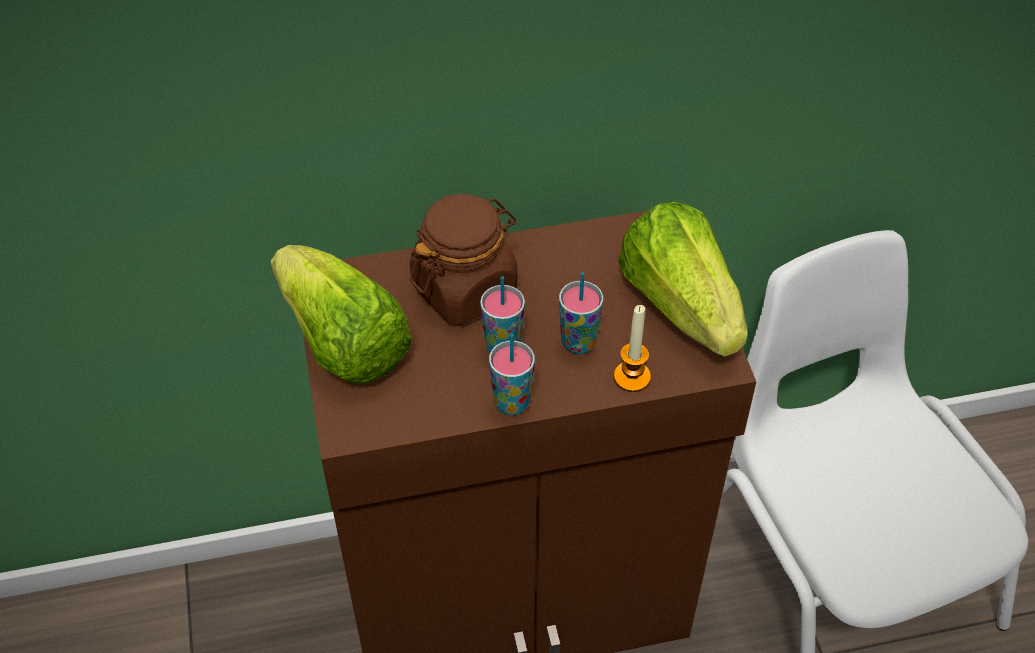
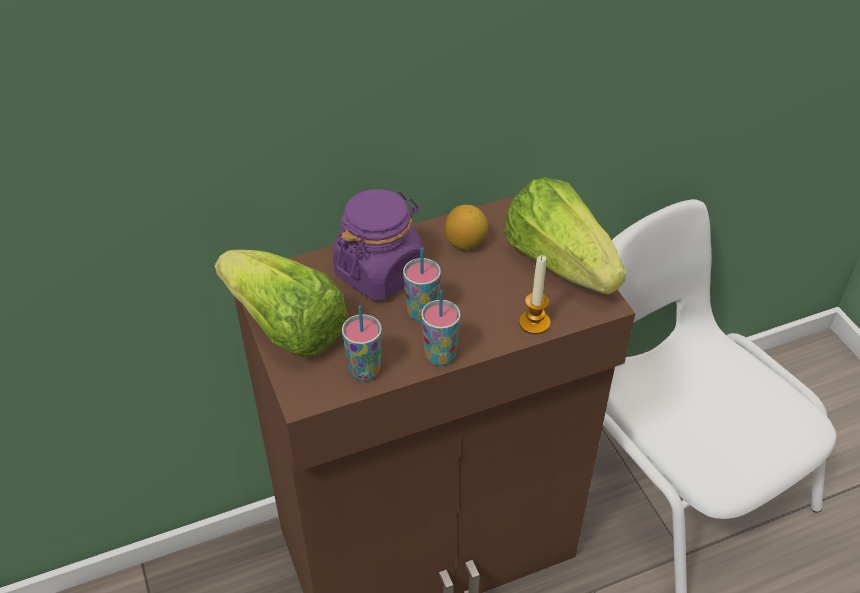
camera: 10 degrees left, 5 degrees down
brown jar [410,194,517,325] -> purple jar [333,189,424,300]
cup [559,272,603,354] -> cup moved to [342,305,382,381]
none -> lemon [445,205,488,250]

